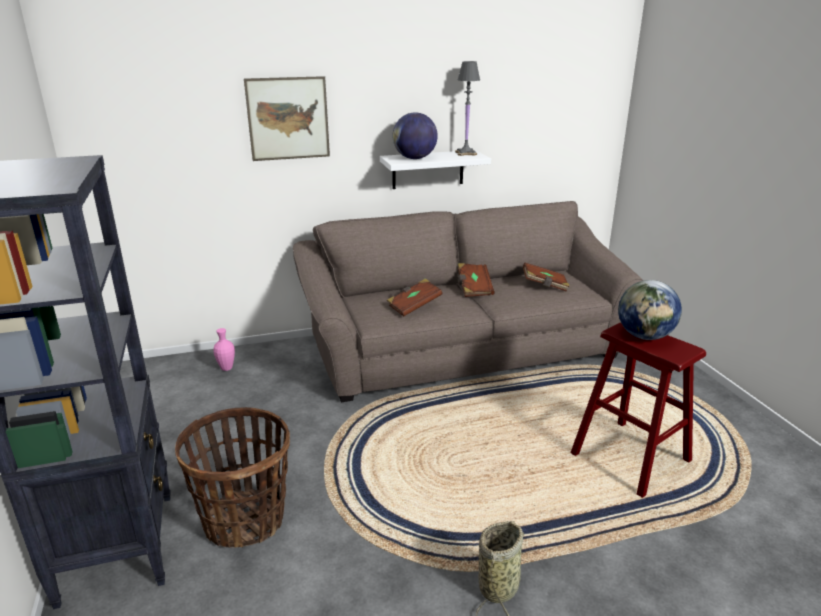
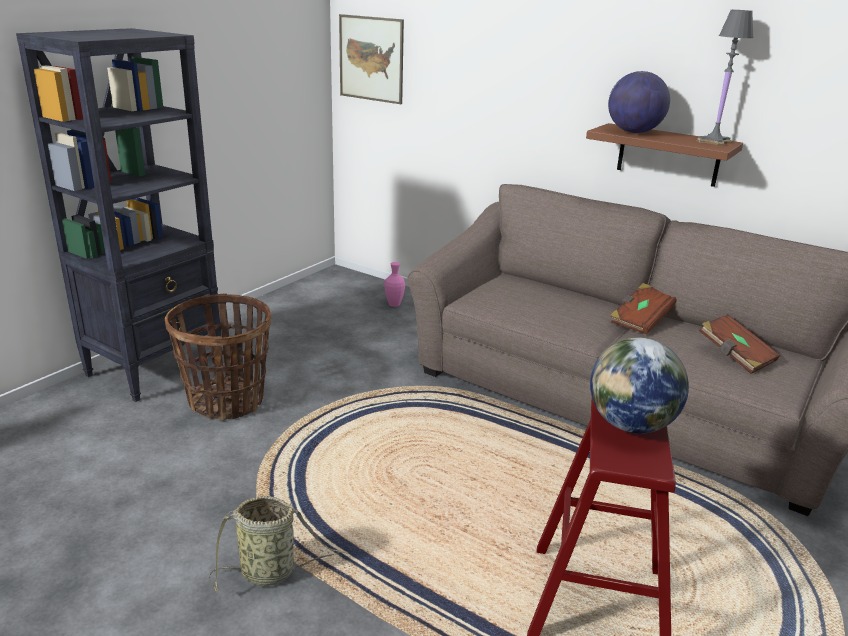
camera: 50 degrees right, 0 degrees up
picture [244,76,330,161] -> picture moved to [339,14,404,104]
white shelf [380,150,491,189] -> brown shelf [586,123,743,187]
brown book [387,278,443,317] -> none

